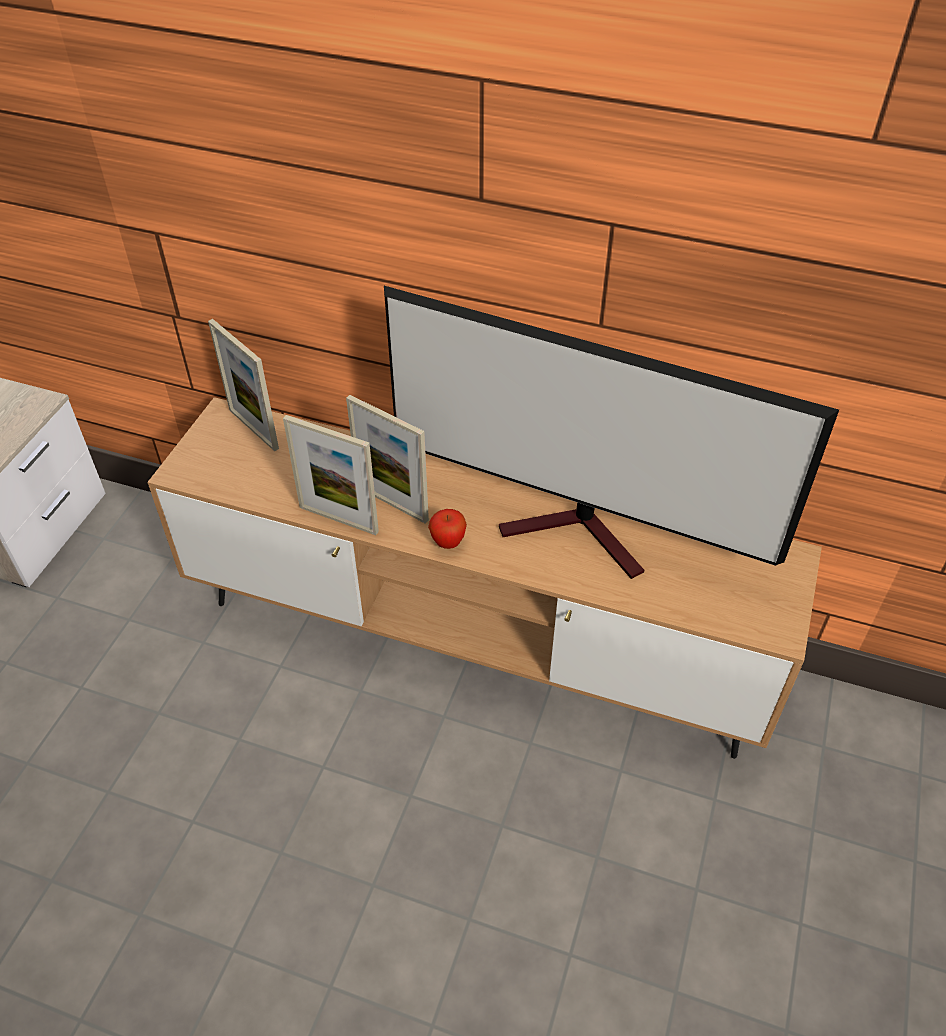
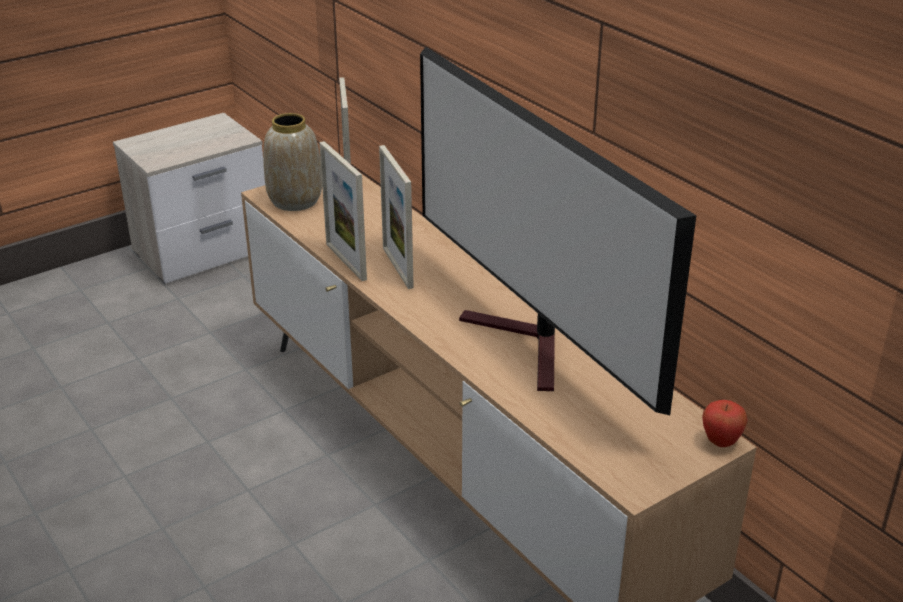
camera: 35 degrees right, 15 degrees down
apple [428,509,467,549] -> apple moved to [702,400,748,447]
none -> vase [263,113,322,211]

